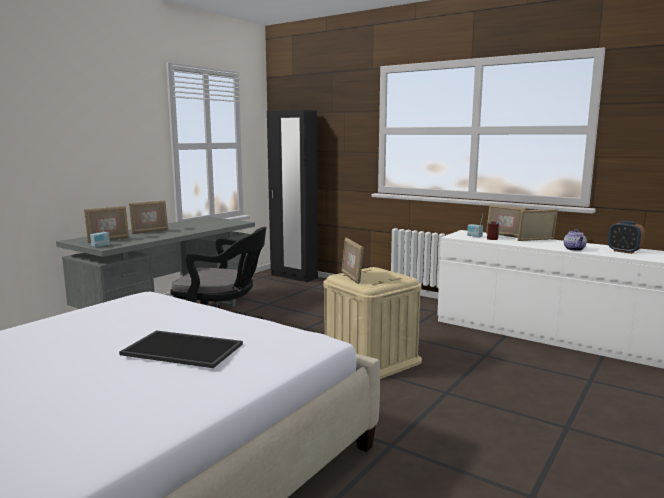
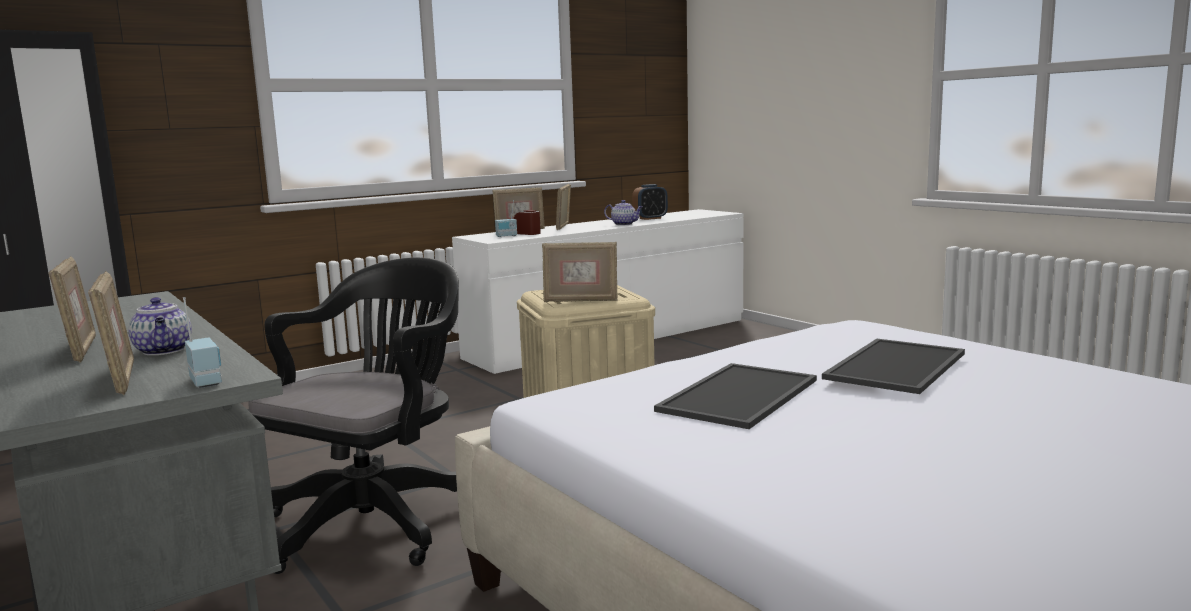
camera: 70 degrees left, 0 degrees up
none -> teapot [128,297,192,355]
none -> tray [654,363,817,429]

